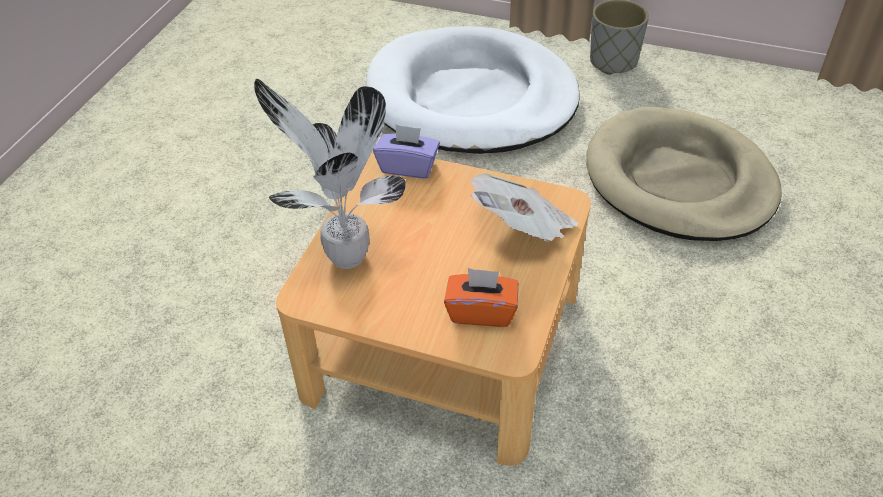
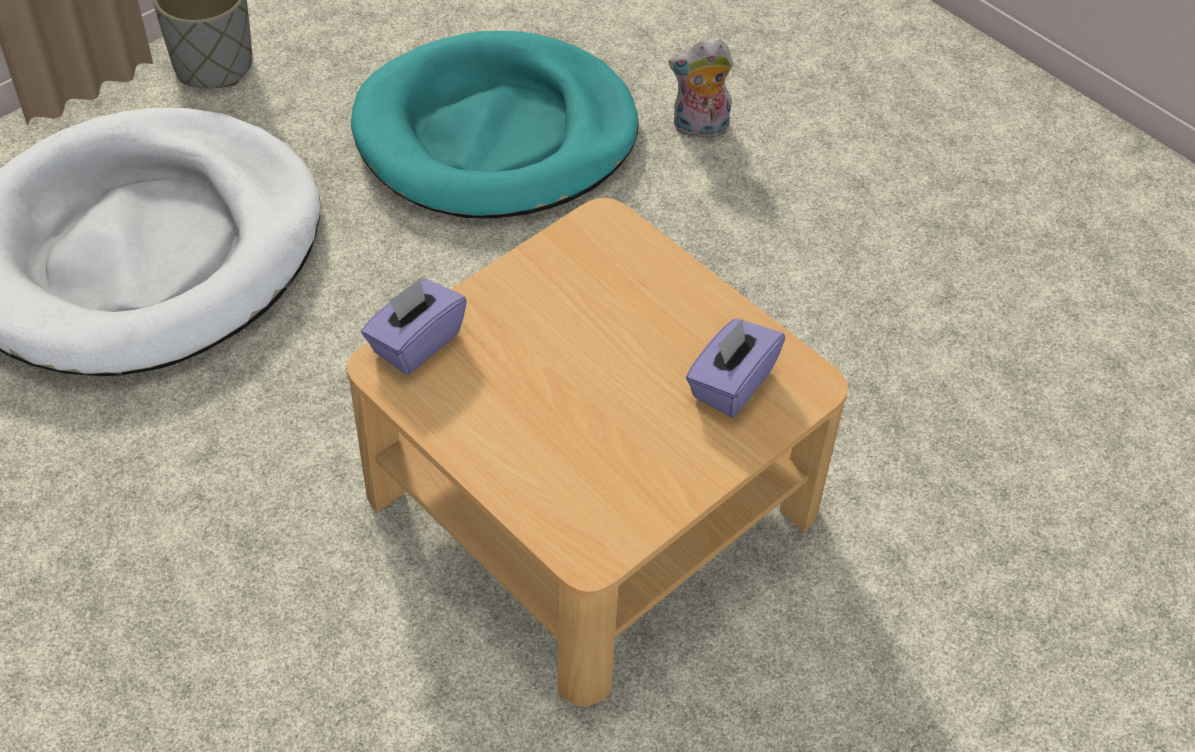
camera: 65 degrees left, 5 degrees up
potted plant [254,79,406,269] -> none
orange tissue box [444,268,518,327] -> purple tissue box [686,318,785,417]
newspaper [470,173,579,242] -> none
beige dog bed [586,107,782,241] -> turquoise dog bed [351,31,639,218]
none -> plush toy [668,39,733,140]

